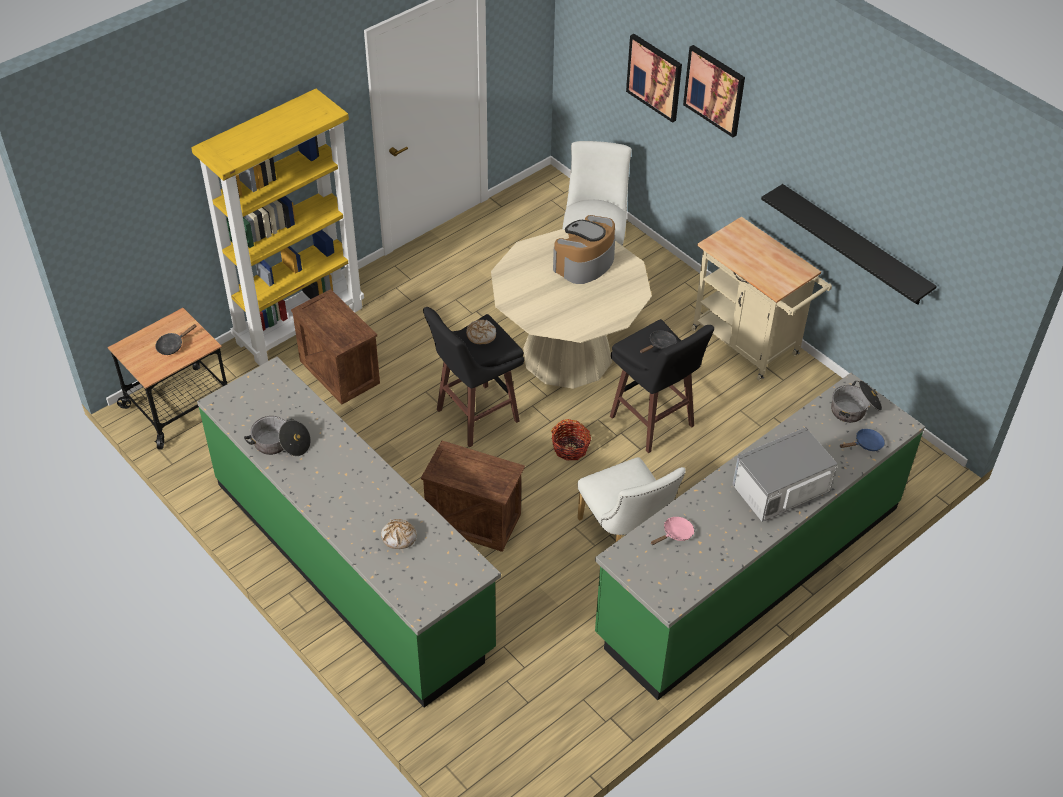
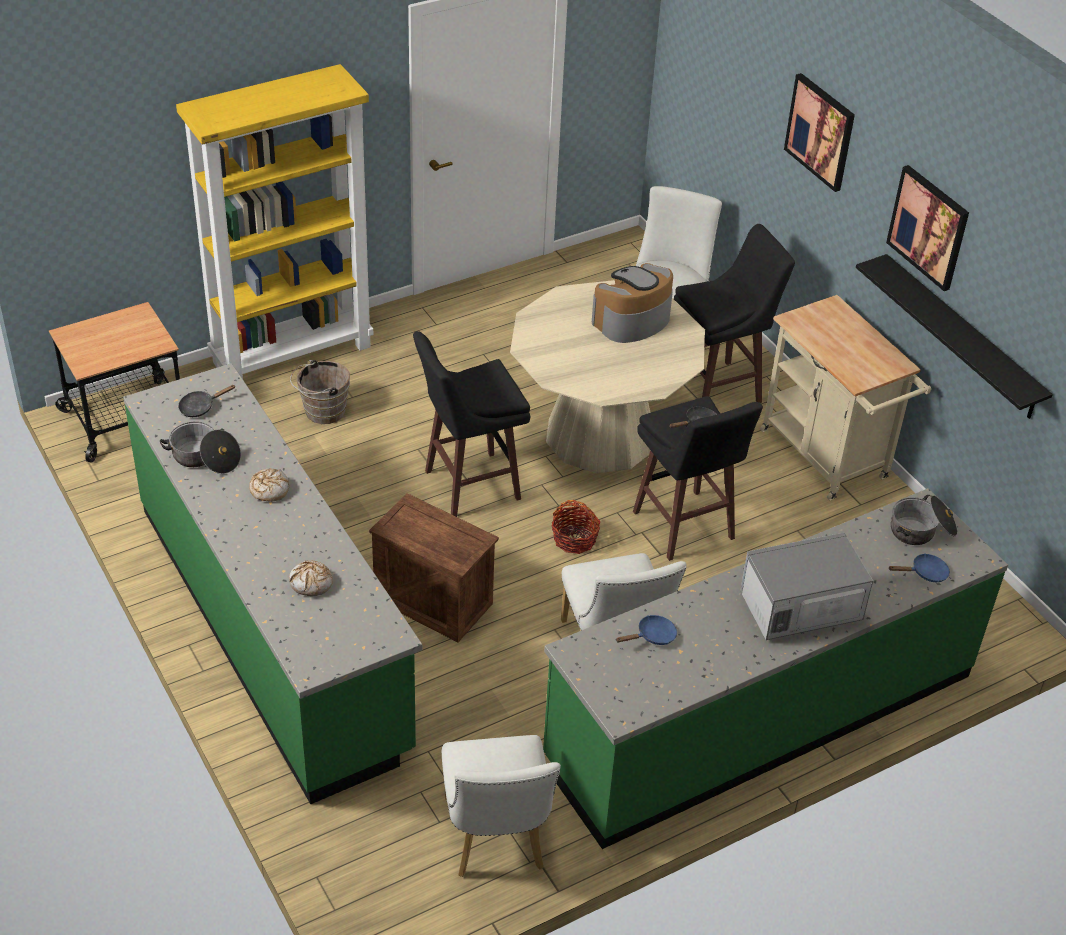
camera: 10 degrees right, 5 degrees down
black frying pan [155,324,196,355] -> black frying pan moved to [178,385,236,417]
crate [291,289,380,404] -> brown bucket [290,360,350,424]
bread [466,320,496,344] -> bread moved to [249,468,290,502]
picture [626,34,682,123] -> picture moved to [886,165,969,291]
pink frying pan [651,517,694,545] -> blue frying pan [616,615,677,645]
none -> white chair [442,735,561,877]
none -> black stool [674,224,795,403]

